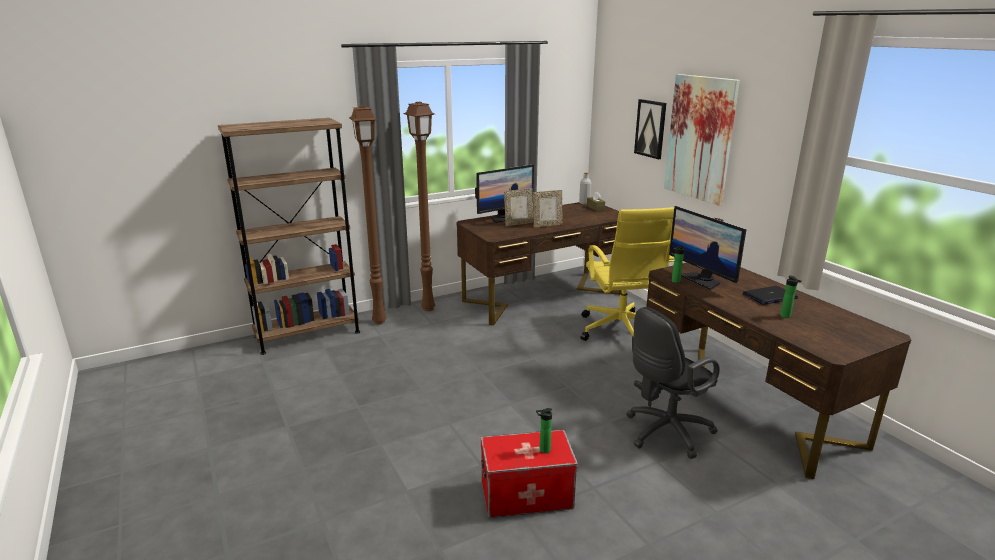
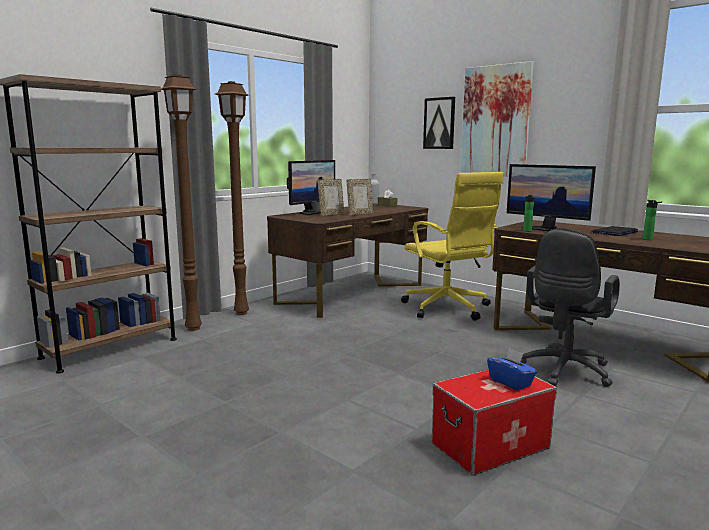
camera: 20 degrees left, 10 degrees down
bottle [536,408,552,453] -> blue tissue box [487,348,537,391]

